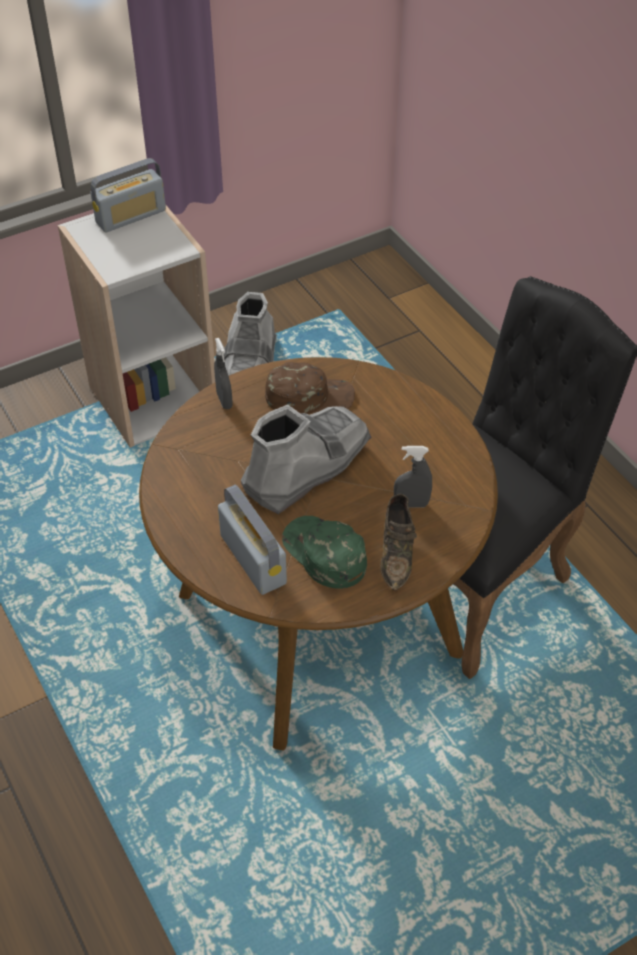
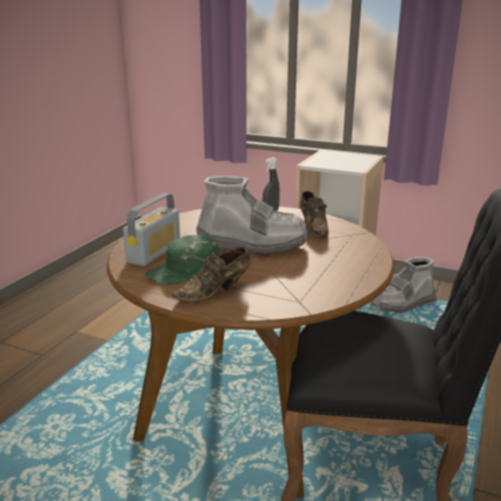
camera: 55 degrees right, 25 degrees down
radio [91,158,166,232] -> none
brown cap [265,362,355,414] -> brown shoe [300,191,329,238]
green cap [282,516,367,589] -> green cap turned 150 degrees counterclockwise [145,235,219,285]
grey spray bottle [394,446,432,508] -> none

